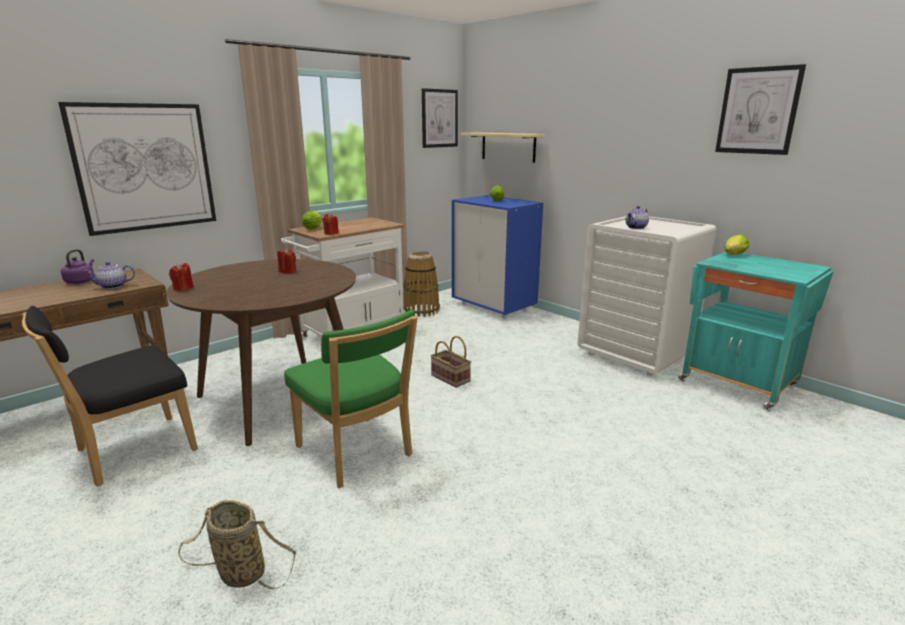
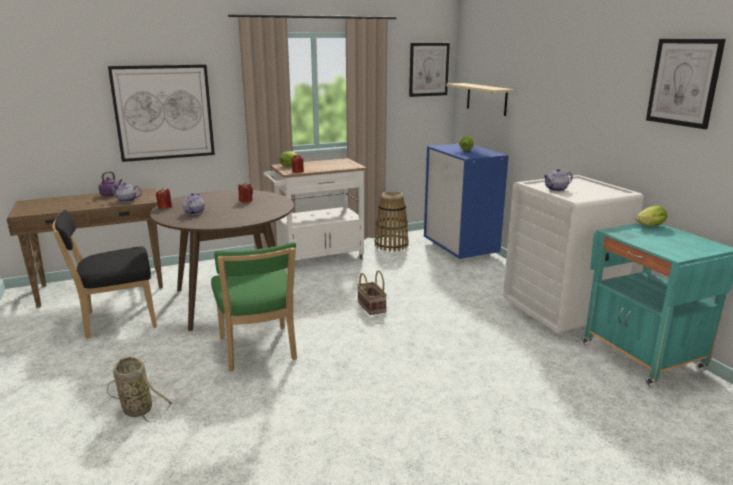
camera: 20 degrees right, 0 degrees up
none -> teapot [183,193,205,215]

